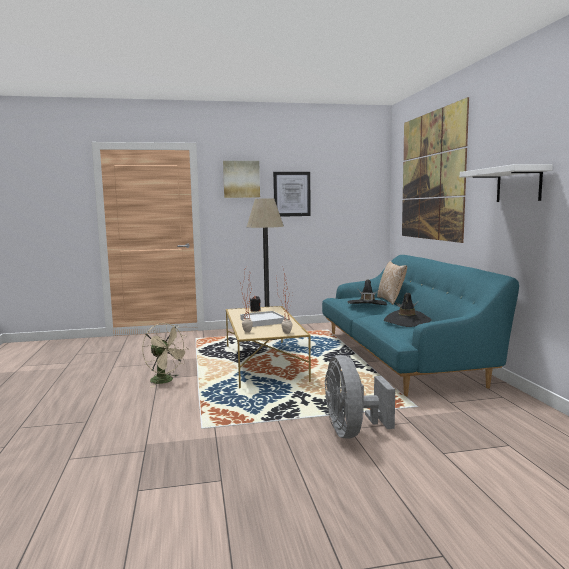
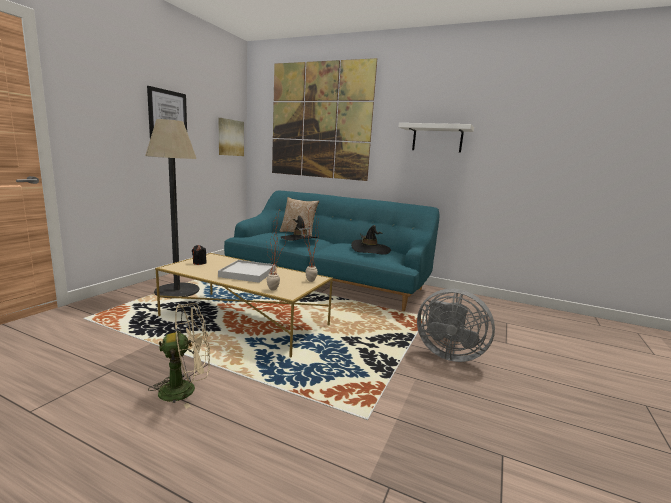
camera: 55 degrees left, 5 degrees up
picture [223,161,260,198] -> picture moved to [219,118,244,156]

